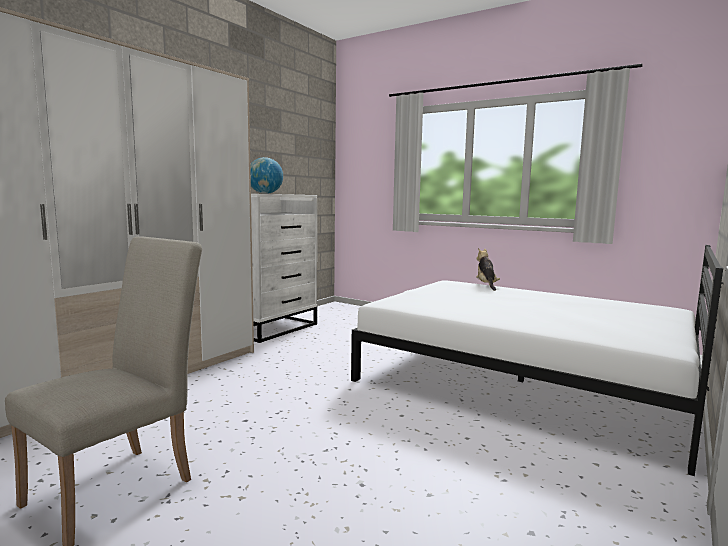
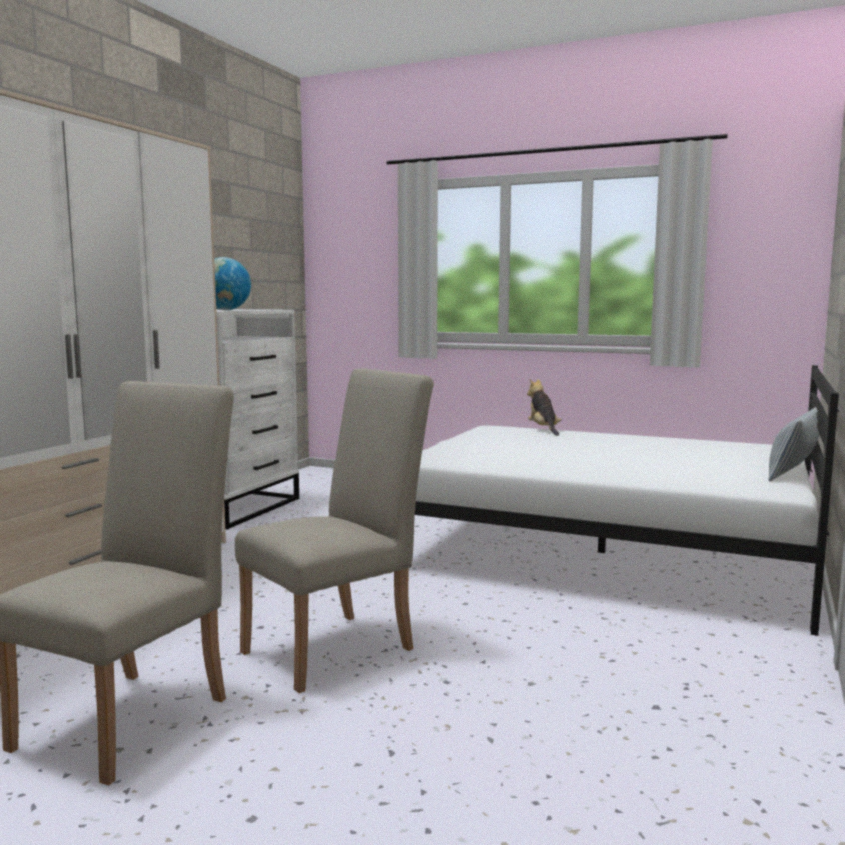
camera: 10 degrees left, 0 degrees up
none -> beige chair [235,368,434,693]
none -> pillow [769,407,820,481]

